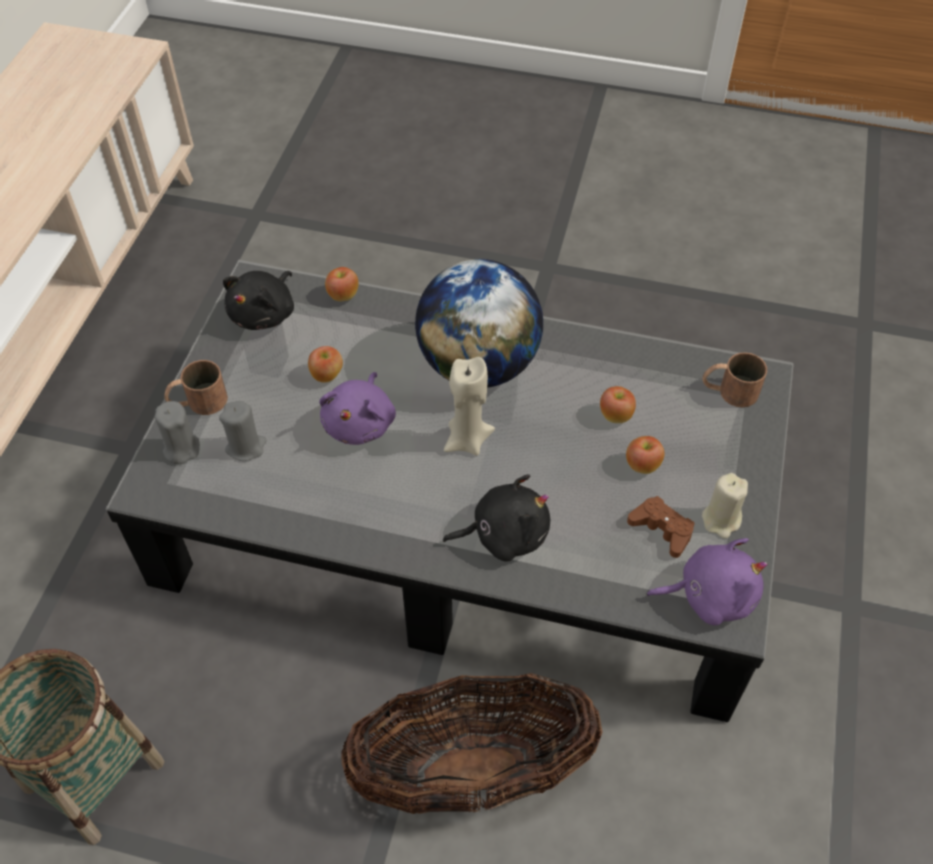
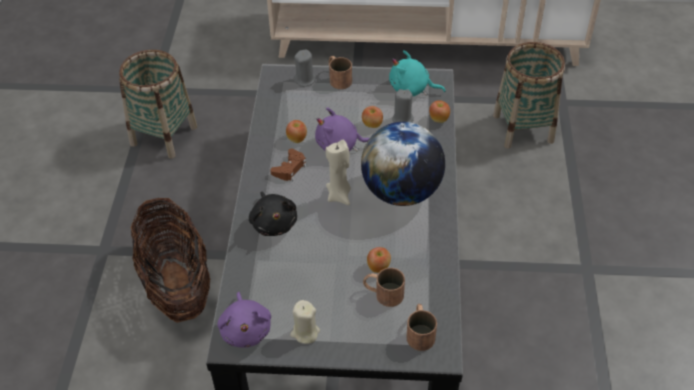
camera: 80 degrees right, 5 degrees down
grey candle [219,401,266,461] -> grey candle moved to [392,89,414,123]
black plush toy [223,271,294,330] -> turquoise plush toy [389,50,445,97]
apple [626,436,665,474] -> apple moved to [286,120,307,143]
brown game controller [627,496,694,558] -> brown game controller moved to [270,148,307,181]
none -> brown mug [363,268,405,307]
none -> basket [493,42,565,149]

